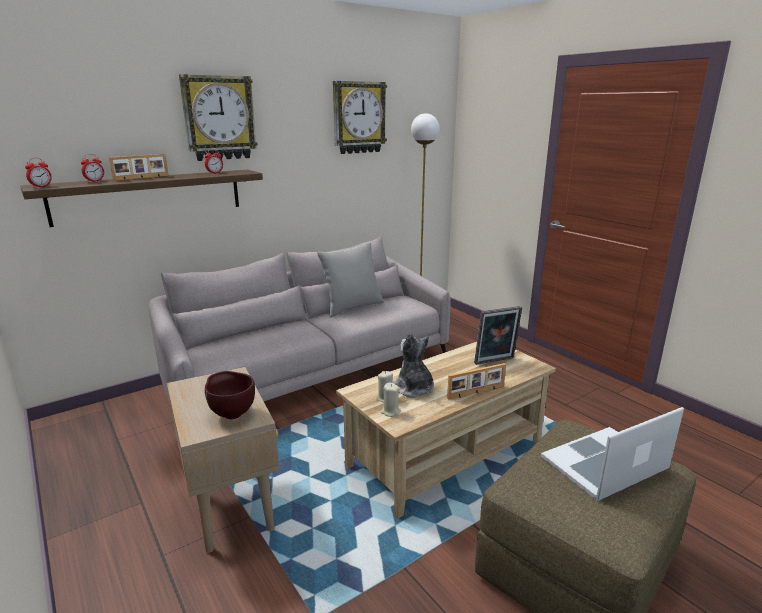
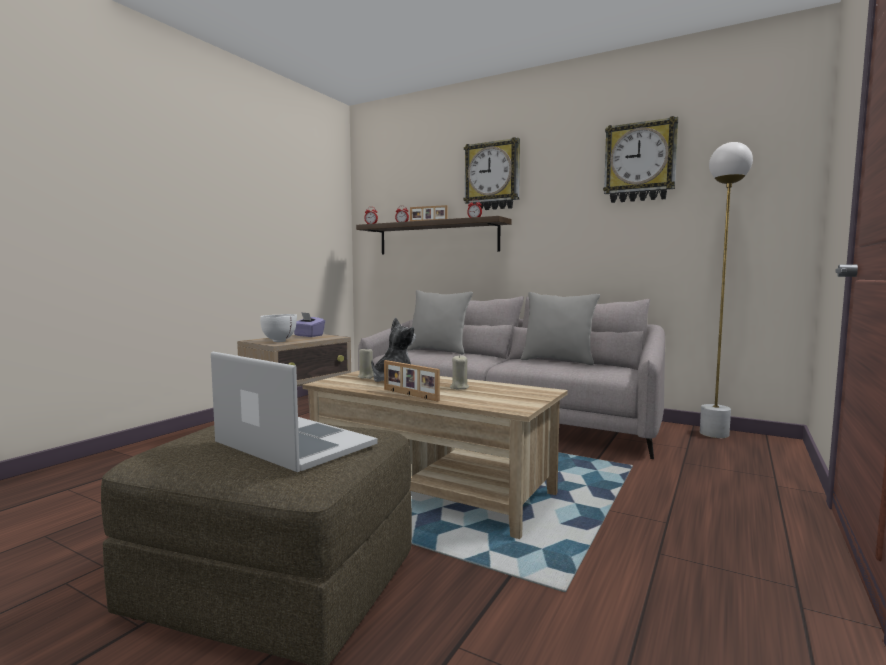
camera: 65 degrees right, 15 degrees down
brown bowl [205,371,255,419] -> white bowl [260,314,297,342]
beige candle [380,383,401,417] -> beige candle moved to [450,354,469,389]
picture frame [474,306,522,365] -> none
none -> purple tissue box [294,312,325,337]
none -> grey pillow [407,290,473,354]

